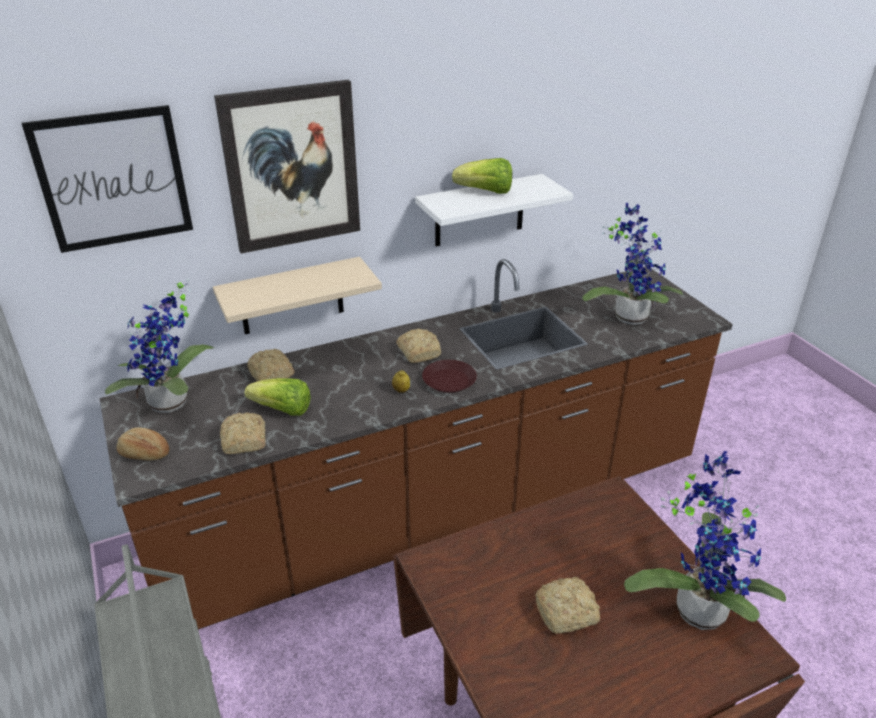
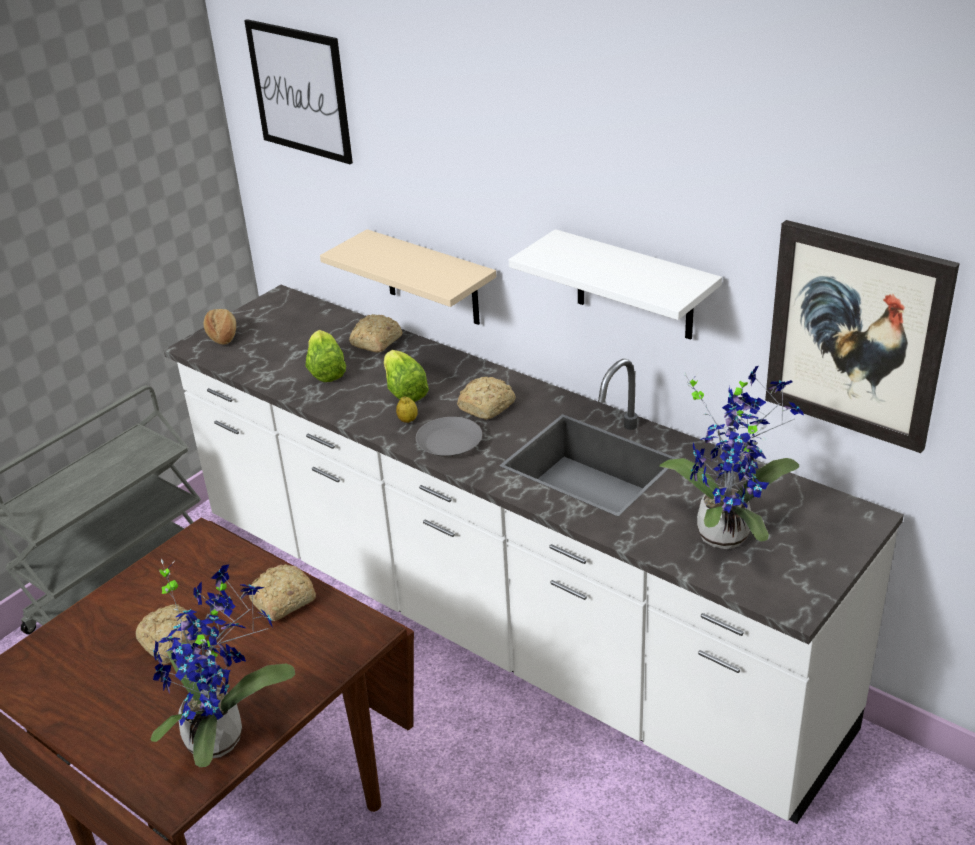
camera: 65 degrees right, 0 degrees up
brown counter [99,259,733,630] -> white counter [163,285,904,824]
potted plant [105,278,214,413] -> none
picture [214,80,360,253] -> picture moved to [765,220,960,453]
bread [220,413,266,454] -> bread moved to [248,564,316,621]
brown plate [422,360,477,393] -> grey plate [416,417,482,457]
lettuce [452,158,512,194] -> lettuce moved to [384,350,429,402]

